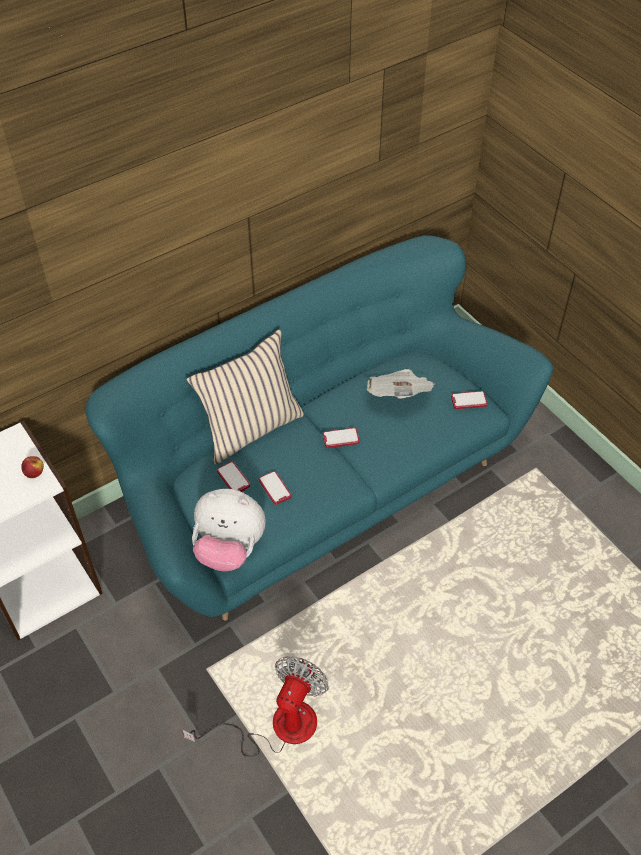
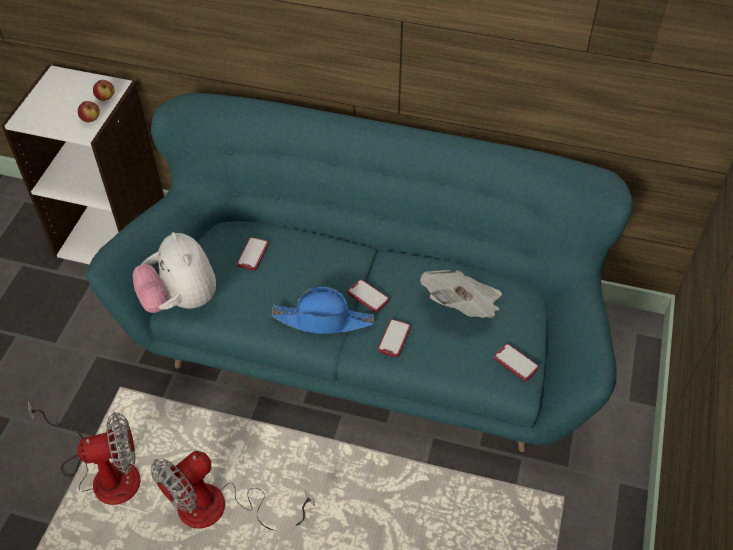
camera: 50 degrees right, 0 degrees up
beige pillow [187,329,304,464] -> none
phone [259,471,291,505] -> phone moved to [378,319,411,357]
none -> apple [93,80,115,101]
none -> fan [151,451,315,530]
none -> blue hat [271,287,374,334]

